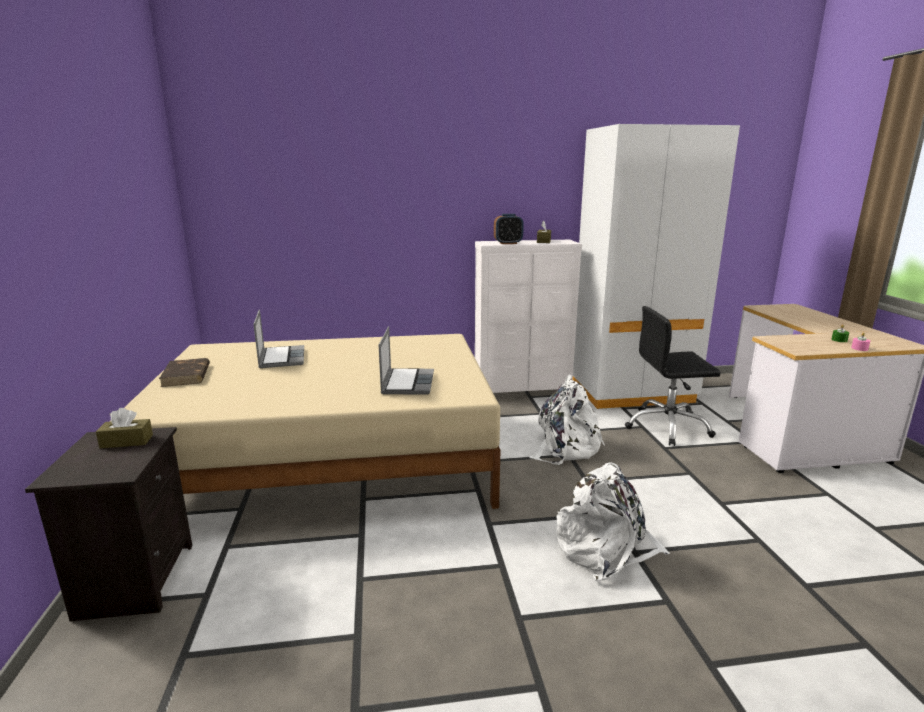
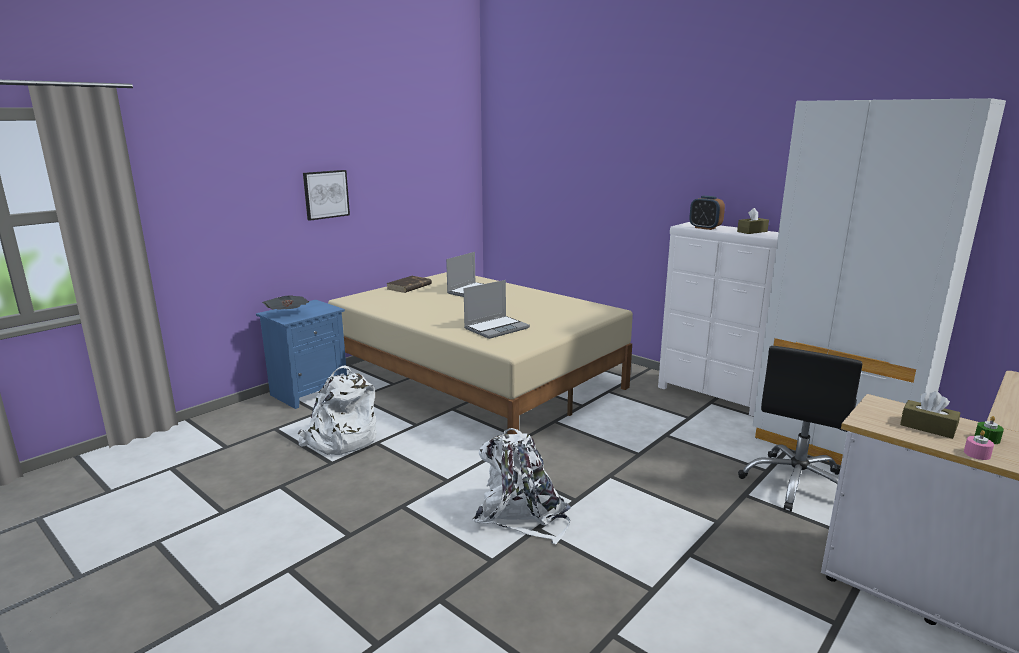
camera: 50 degrees right, 0 degrees up
black nightstand [25,427,192,622] -> blue nightstand [256,300,347,409]
brown tissue box [96,408,153,449] -> brown tissue box moved to [900,391,960,439]
white backpack [529,375,605,465] -> white backpack moved to [298,365,377,455]
black office chair [625,306,721,446] -> black office chair turned 105 degrees counterclockwise [738,346,862,512]
none -> newspaper [262,296,309,310]
none -> picture [303,170,350,221]

